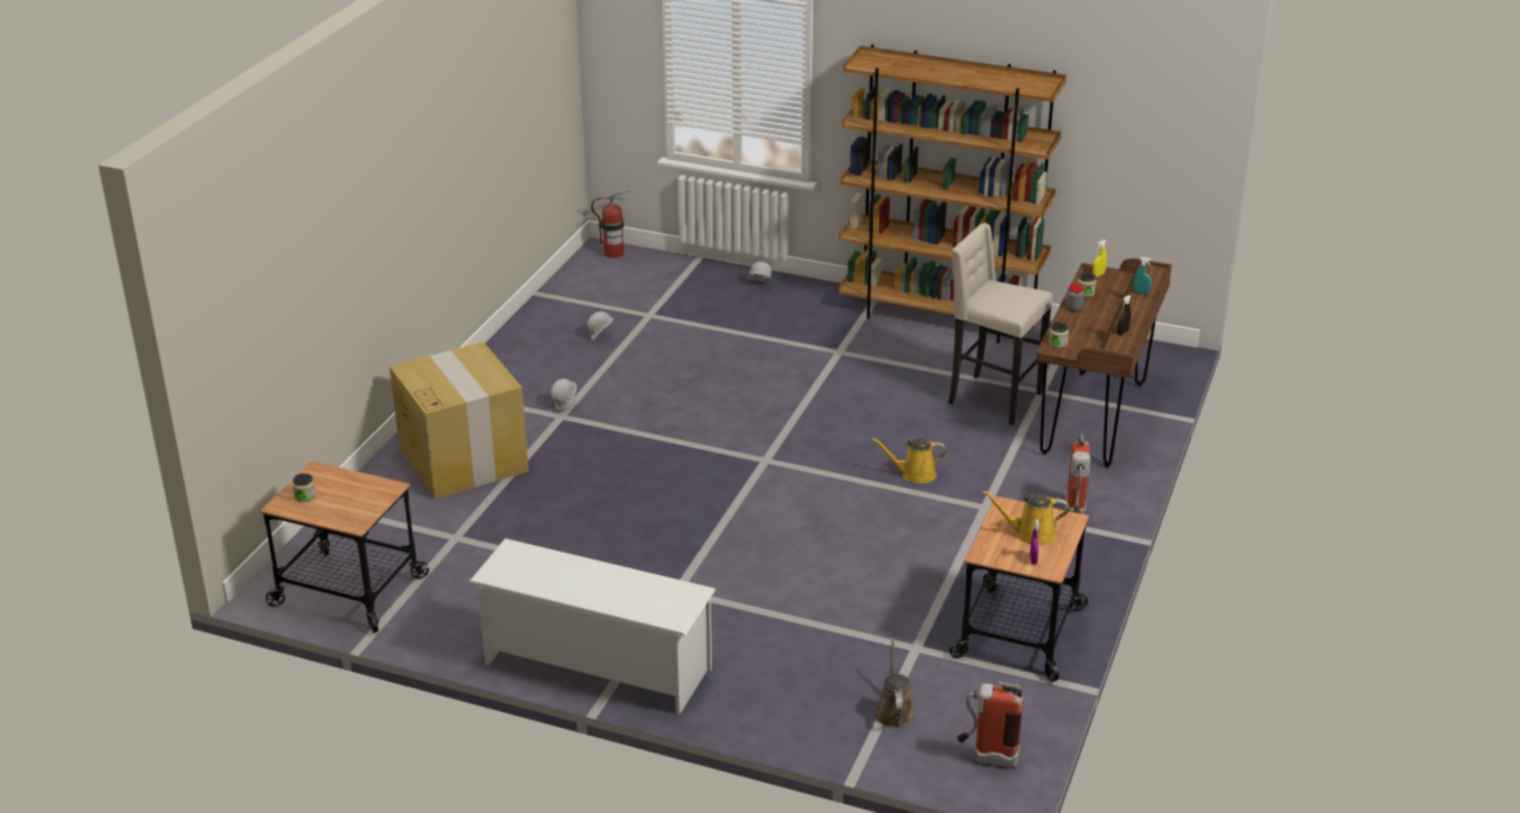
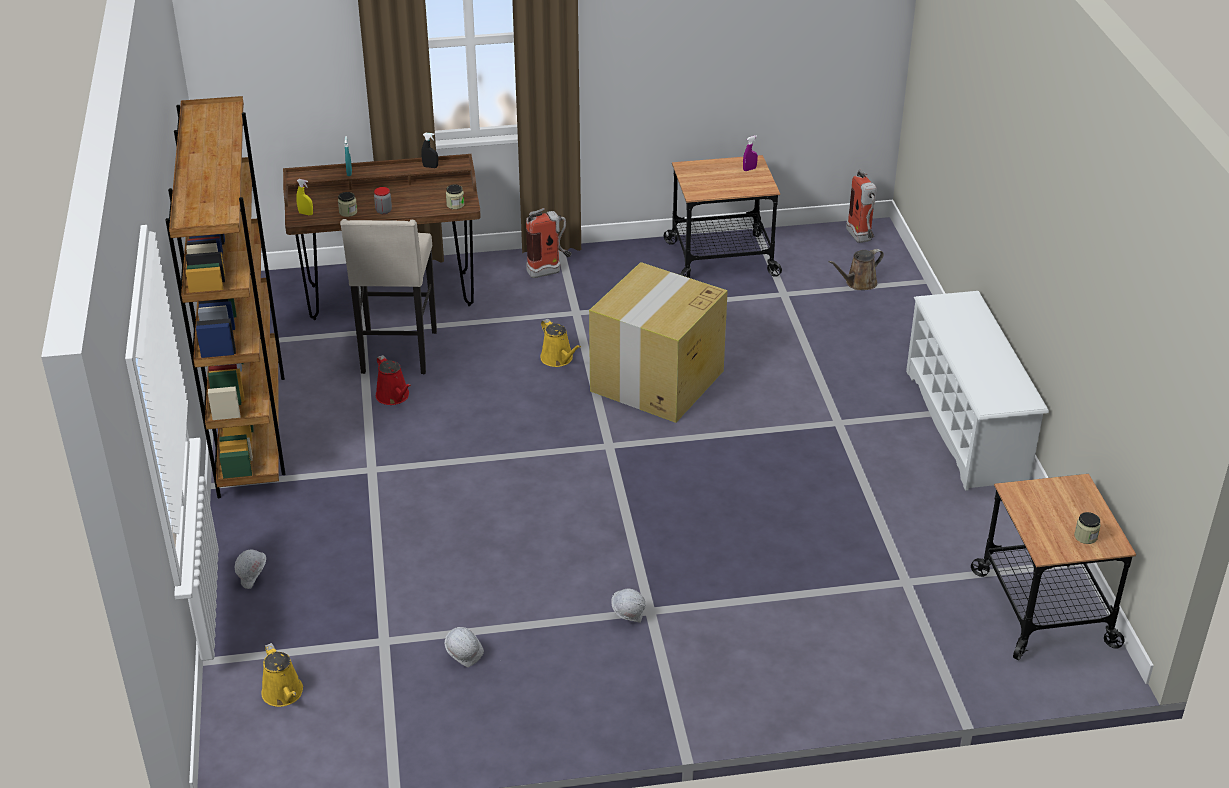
camera: 120 degrees left, 5 degrees up
cardboard box [389,342,529,499] -> cardboard box moved to [589,262,728,423]
fire extinguisher [591,188,631,258] -> none
yellow watering can [982,490,1069,546] -> yellow watering can moved to [261,643,303,707]
none -> red watering can [376,355,411,405]

